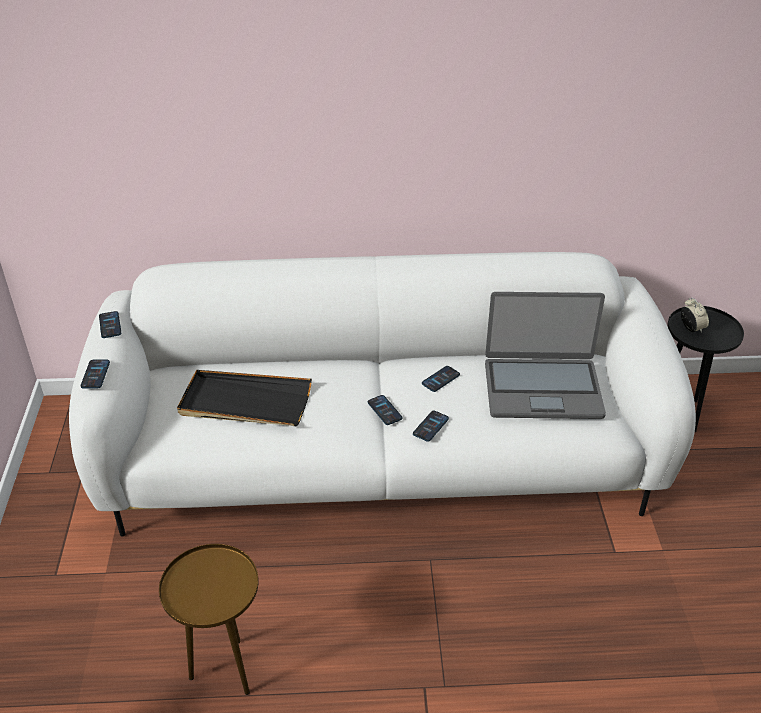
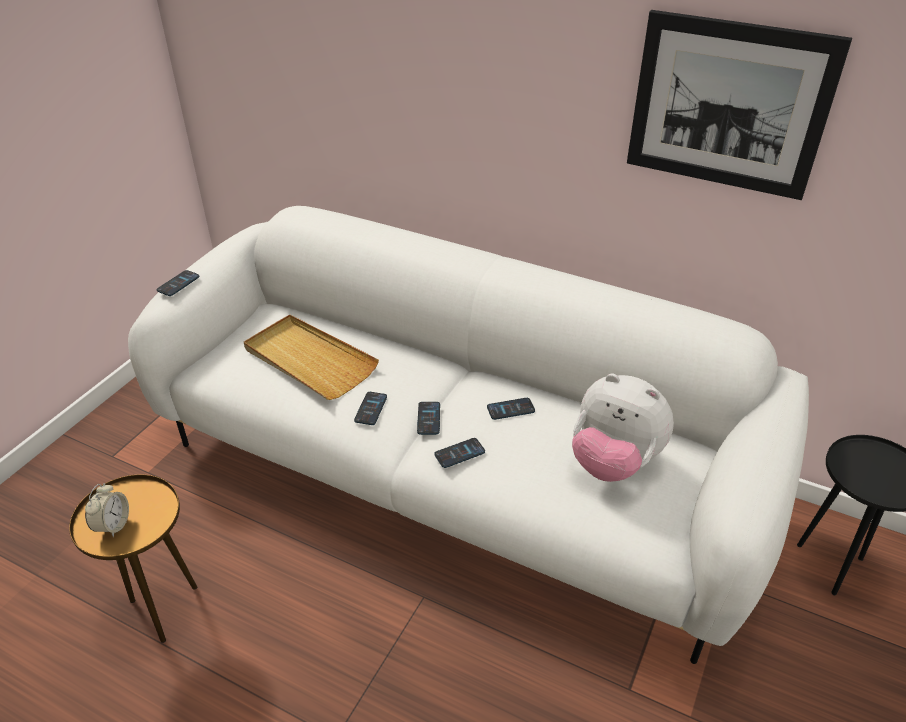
camera: 30 degrees right, 0 degrees up
phone [99,311,121,338] -> phone moved to [354,392,387,425]
black tray [177,370,312,426] -> beige tray [244,314,379,400]
laptop [485,292,606,419] -> plush toy [572,373,674,482]
alarm clock [681,297,709,333] -> alarm clock moved to [85,483,129,537]
none -> picture [627,10,852,200]

